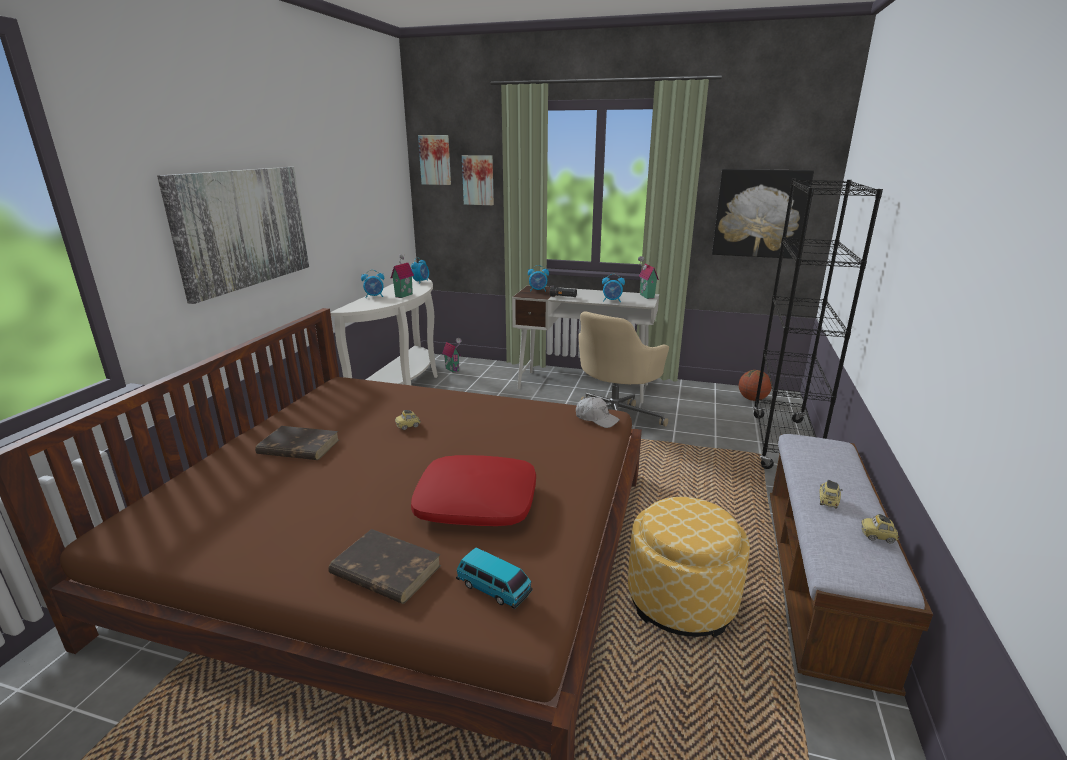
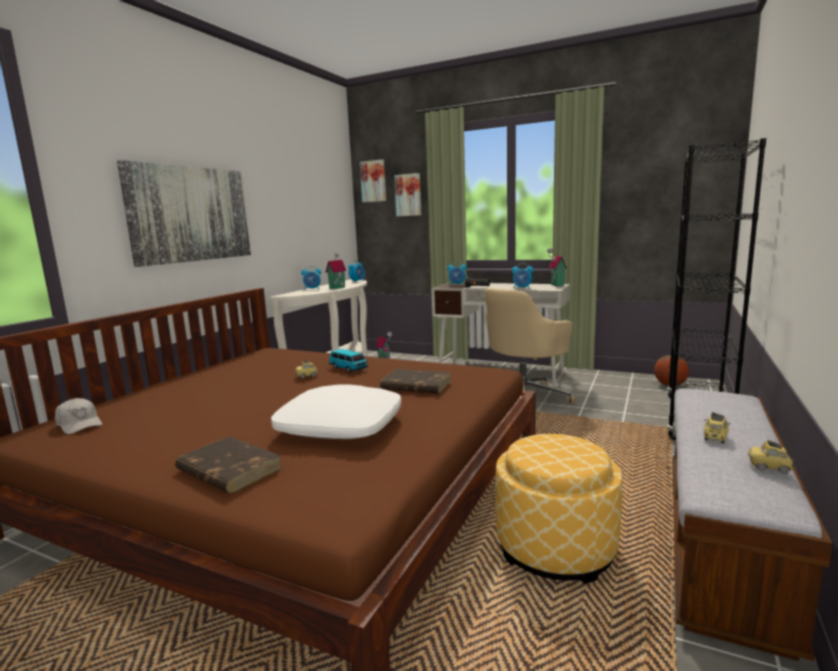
camera: 10 degrees right, 10 degrees down
brown book [255,426,339,460] -> brown book moved to [380,369,451,394]
red pillow [411,455,536,526] -> white pillow [271,384,401,439]
toy car [456,548,533,609] -> toy car moved to [329,349,368,372]
white cap [576,397,620,428] -> white cap moved to [55,398,102,435]
picture [712,169,814,259] -> none

